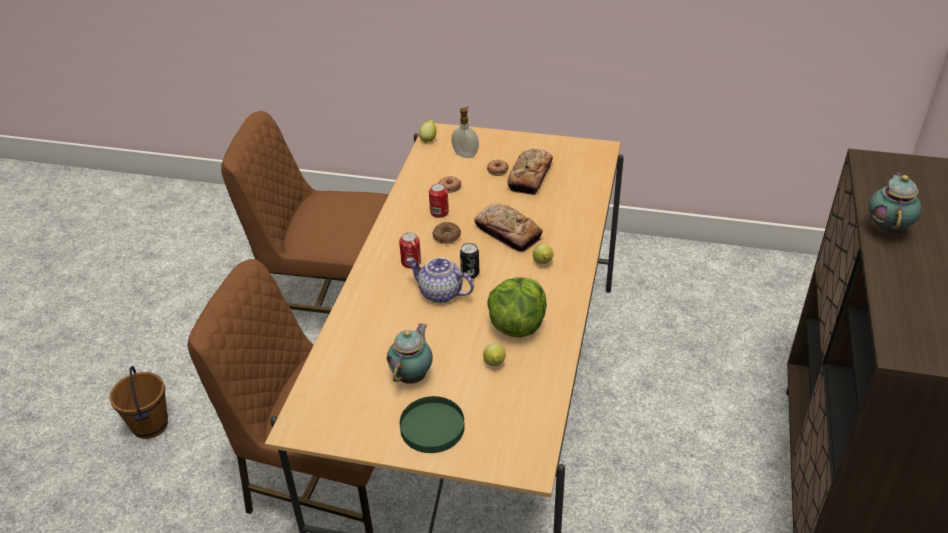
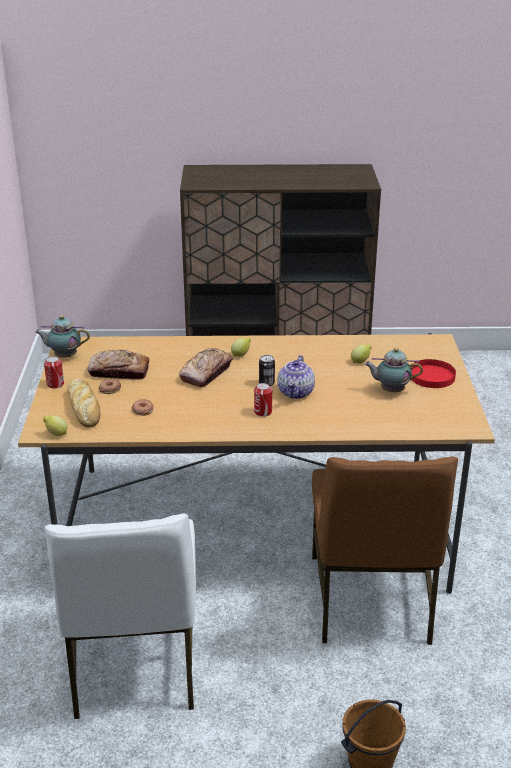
camera: 105 degrees left, 10 degrees down
brown chair [221,111,389,314] -> white chair [45,513,196,719]
green plate [400,396,465,453] -> red plate [412,359,456,388]
can [429,183,449,218] -> can moved to [44,356,64,388]
donut [432,222,461,244] -> none
soap dispenser [451,107,479,158] -> bread [68,379,101,428]
lettuce [488,277,547,338] -> none
teapot [868,172,921,236] -> teapot moved to [35,315,90,358]

